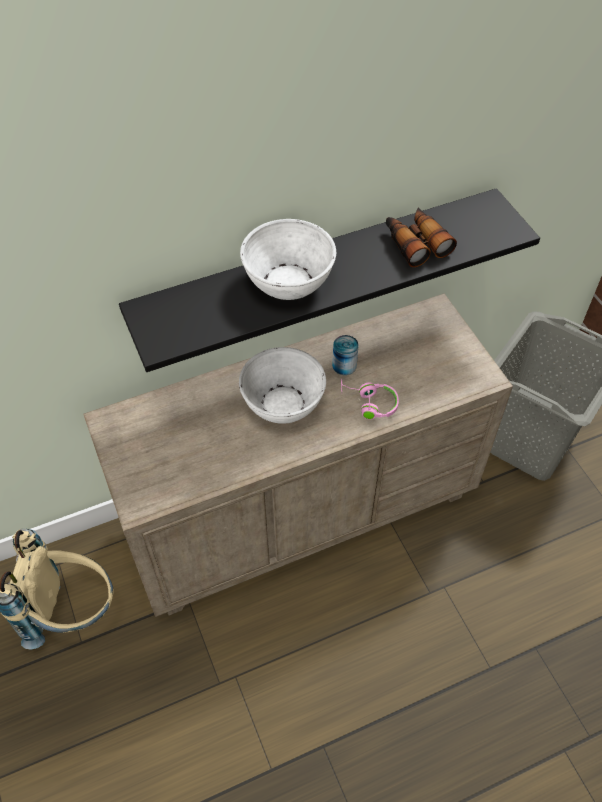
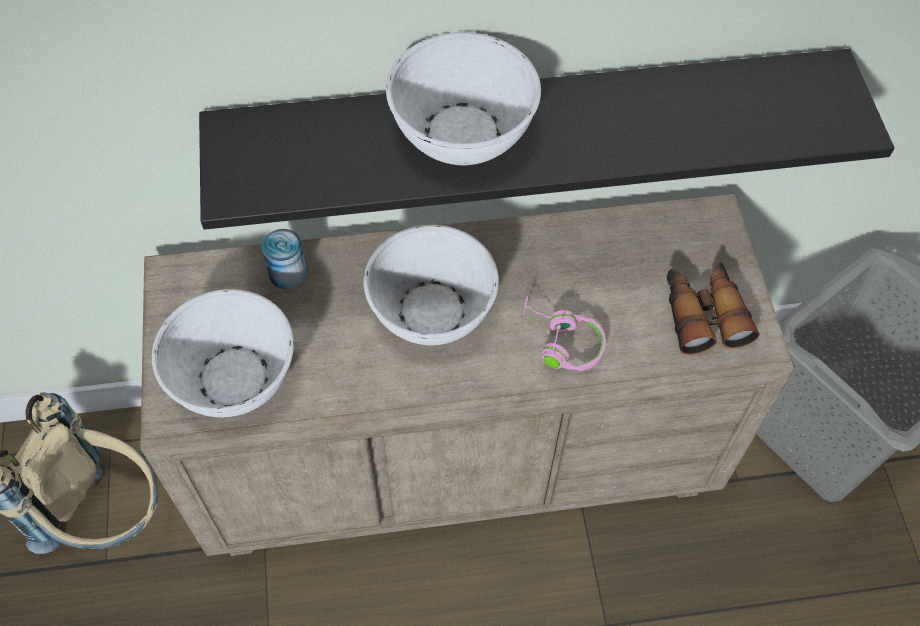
camera: 15 degrees right, 5 degrees up
can [332,335,359,375] -> can moved to [262,229,307,290]
binoculars [386,208,457,267] -> binoculars moved to [667,262,760,355]
none -> white bowl [152,289,294,417]

